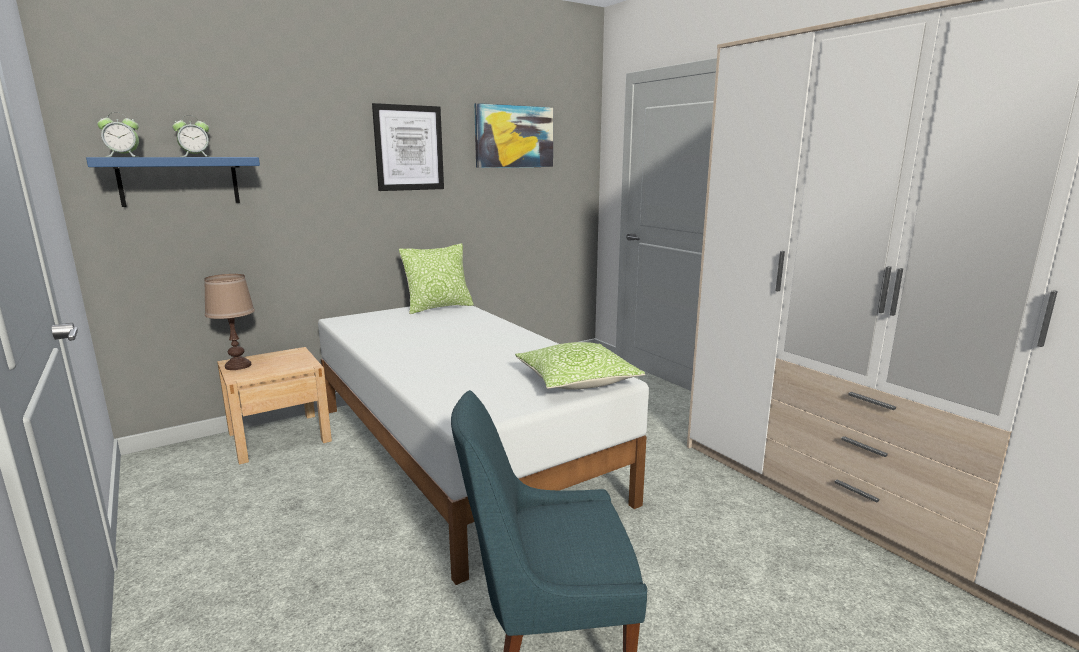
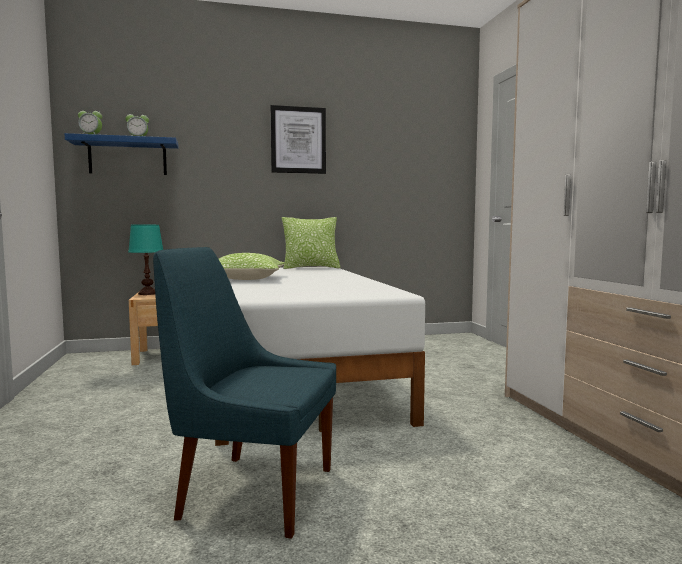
camera: 20 degrees right, 10 degrees down
brown table lamp [204,274,255,370] -> turquoise table lamp [128,225,163,295]
picture [474,103,553,168] -> none
pillow [515,342,645,390] -> pillow moved to [219,253,285,280]

